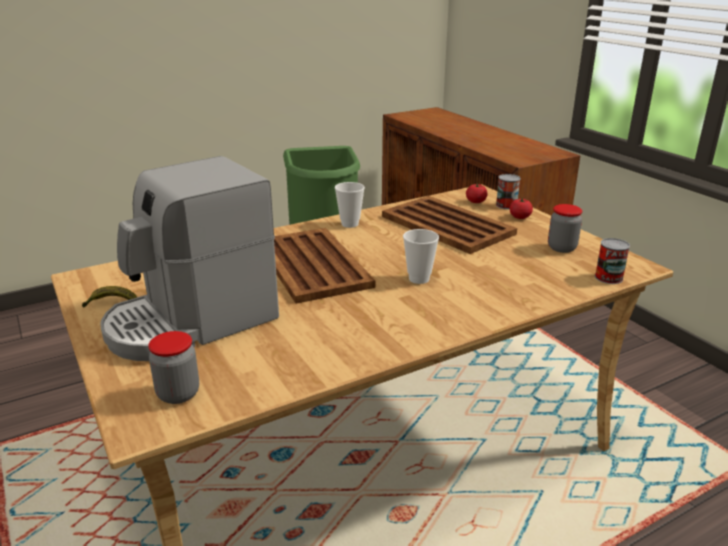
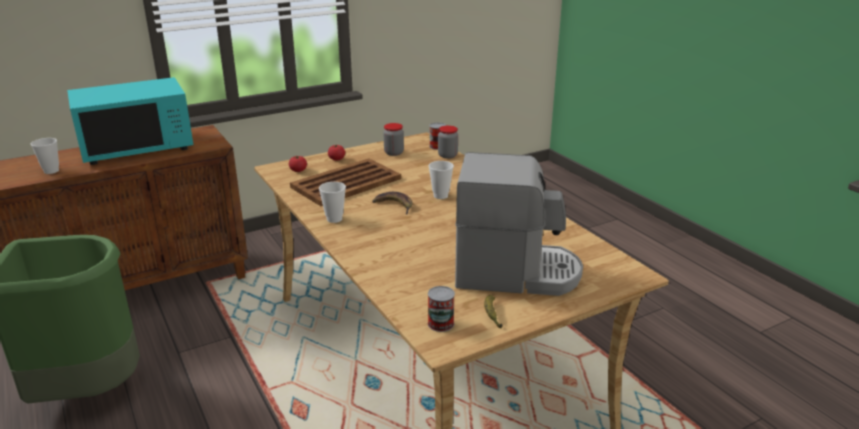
camera: 90 degrees left, 0 degrees up
coffee machine [100,156,279,361] -> coffee machine turned 45 degrees counterclockwise [455,152,583,296]
jar [148,331,199,404] -> jar moved to [438,125,458,159]
brown tray [274,228,375,304] -> none
can [496,174,521,209] -> can moved to [428,286,455,332]
none -> cup [31,138,59,174]
none -> turquoise microwave [67,77,194,165]
none -> banana [372,192,413,215]

